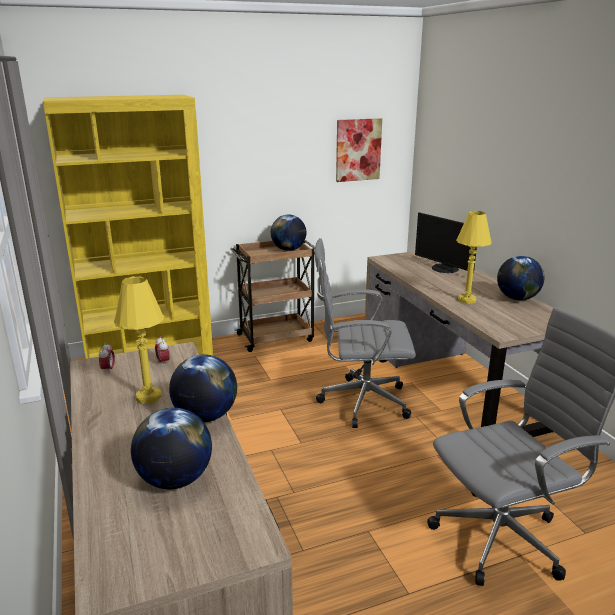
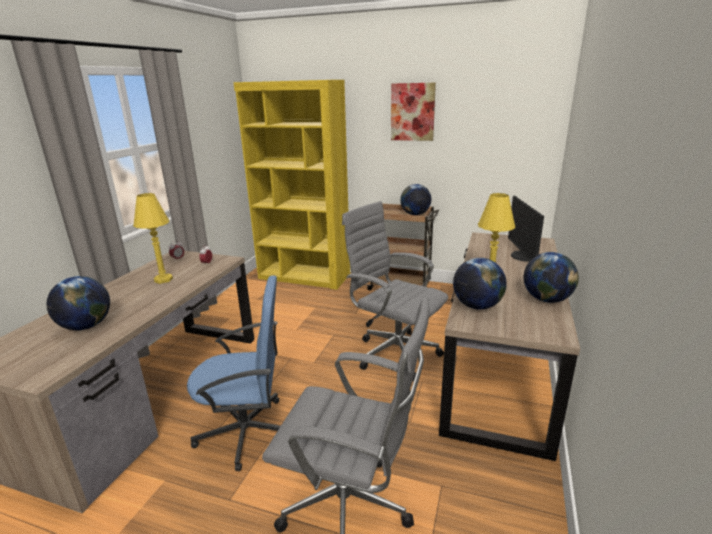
camera: 40 degrees right, 0 degrees up
globe [169,354,237,422] -> globe moved to [453,258,507,310]
picture [336,118,382,182] -> picture moved to [391,83,436,141]
none -> blue office chair [187,275,280,471]

